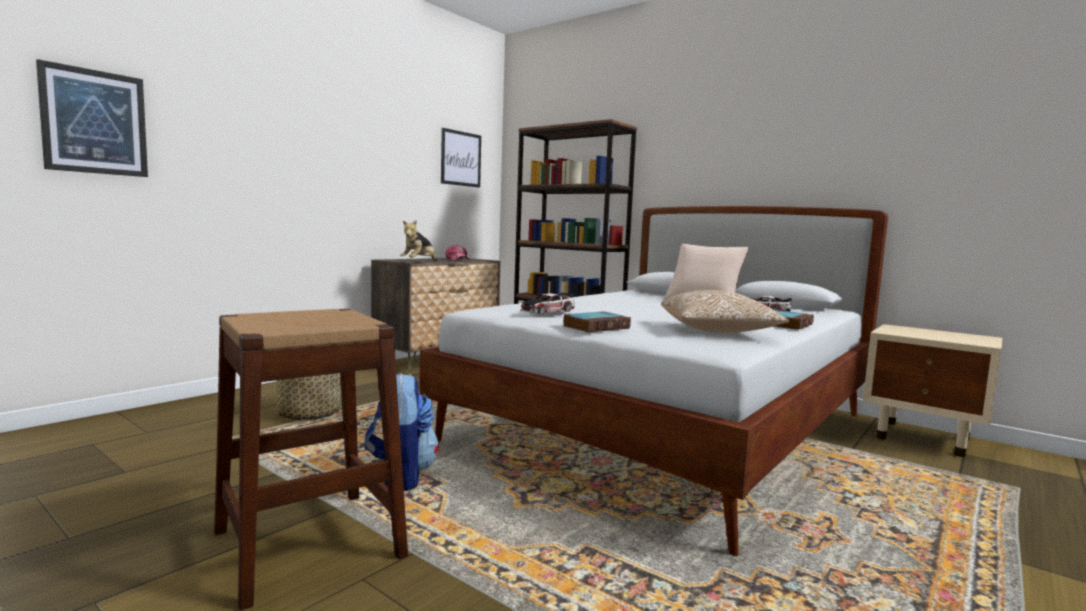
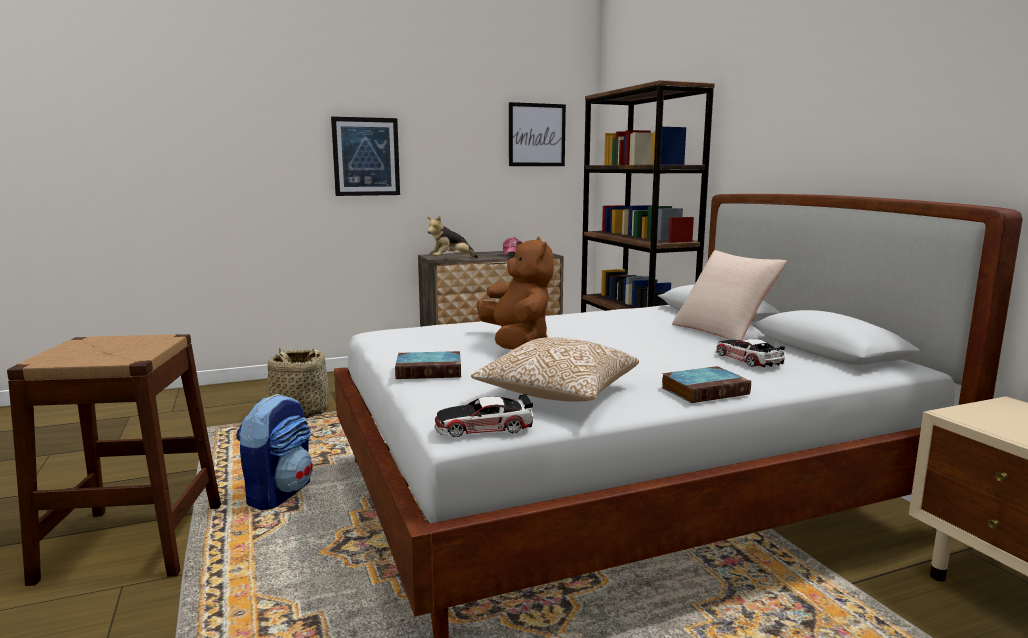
camera: 30 degrees right, 5 degrees up
picture [36,59,148,177] -> picture moved to [331,116,400,196]
toy car [521,293,575,314] -> toy car moved to [435,394,534,437]
none -> brown plush toy [477,237,554,350]

